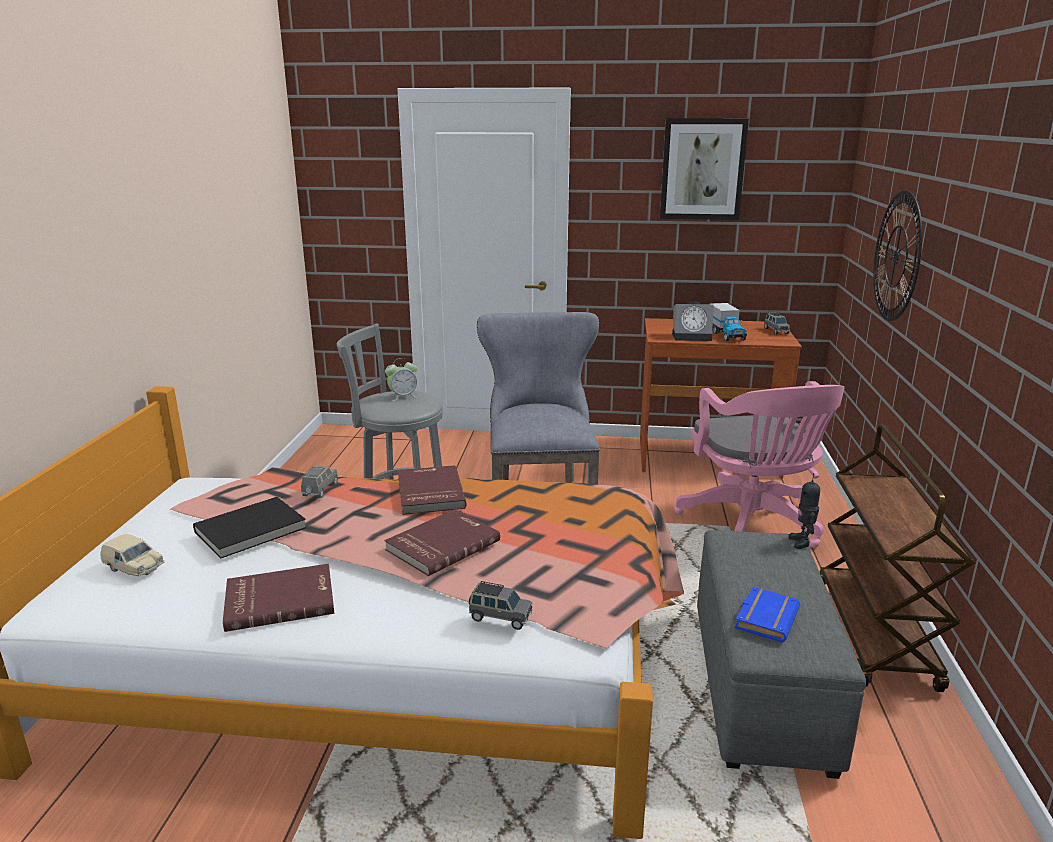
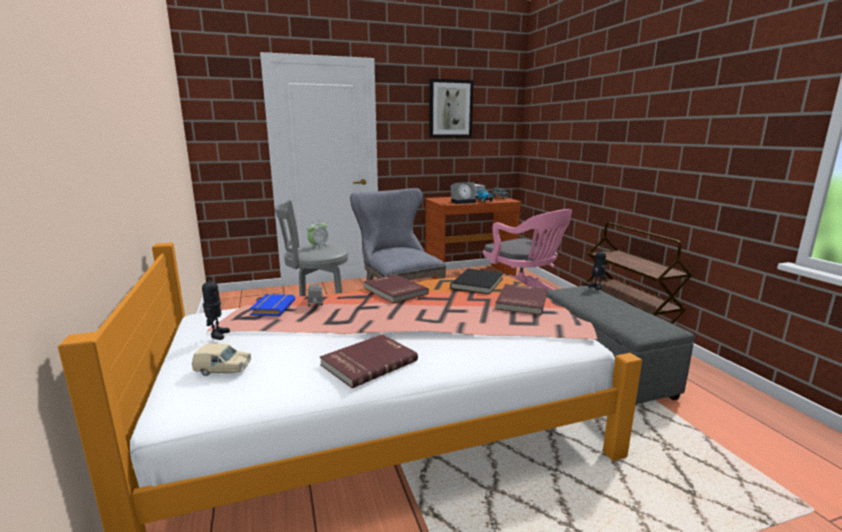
camera: 25 degrees left, 5 degrees down
black book [193,497,307,559] -> black book moved to [450,269,503,294]
red book [384,509,500,576] -> red book moved to [495,284,548,315]
grey toy car [469,581,532,630] -> none
blue book [735,587,800,643] -> blue book moved to [250,294,295,316]
wall clock [873,190,922,321] -> none
none -> toy robot [202,273,230,340]

